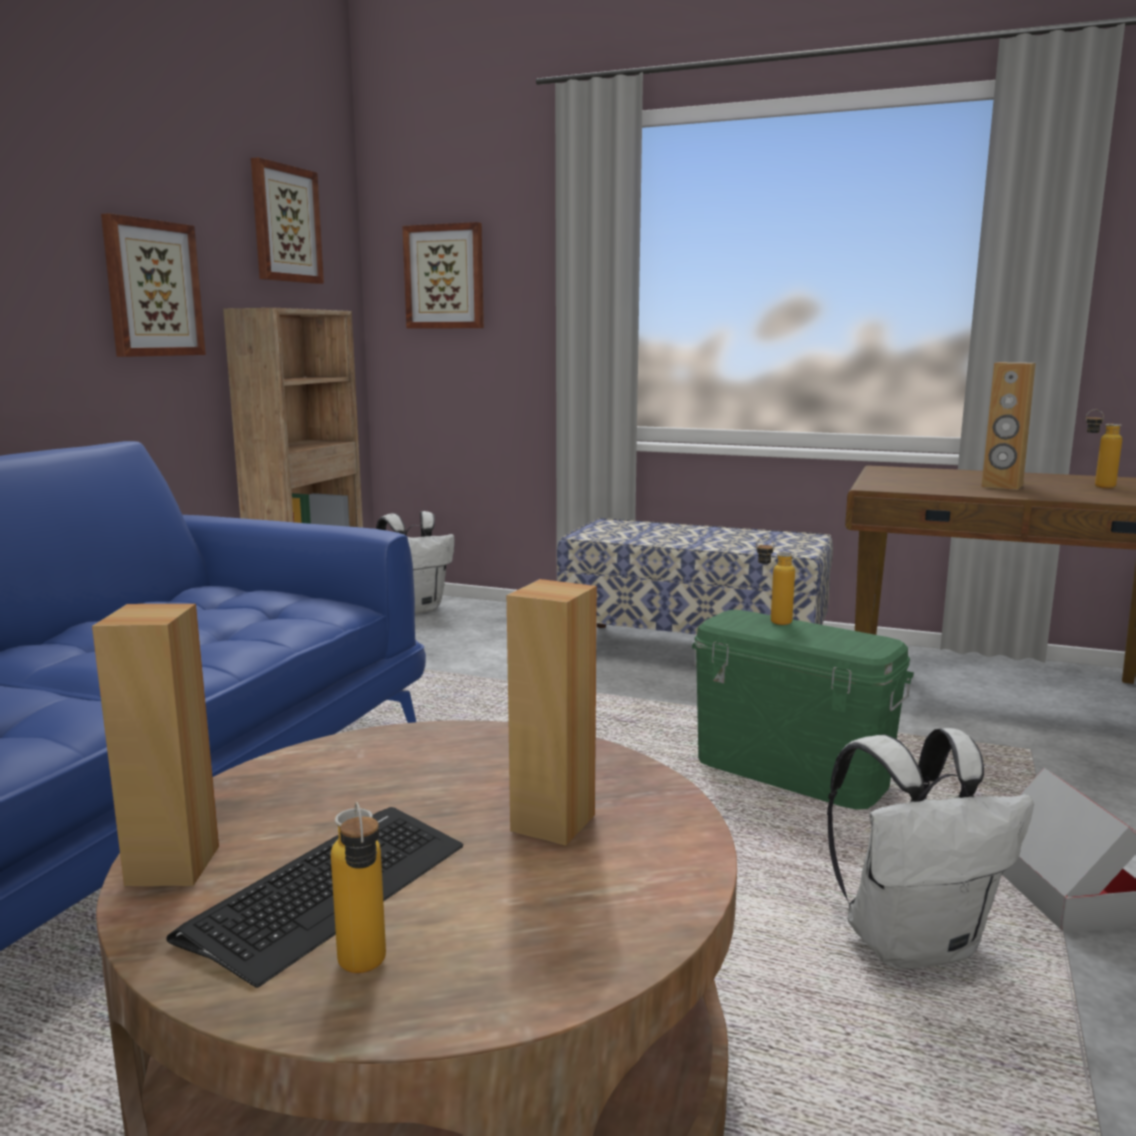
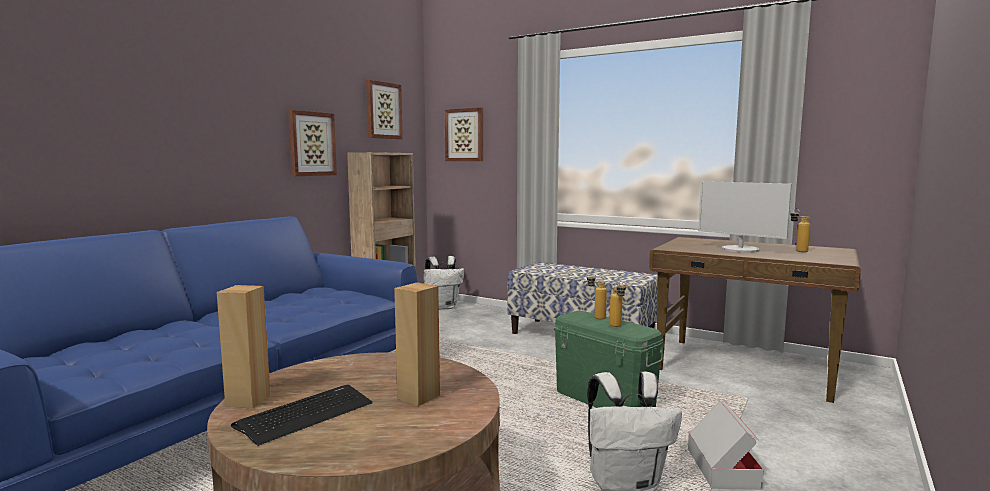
camera: 10 degrees right, 5 degrees down
bottle [331,802,386,973] -> bottle moved to [610,281,626,327]
brown speaker [981,362,1036,490] -> monitor [698,181,792,253]

